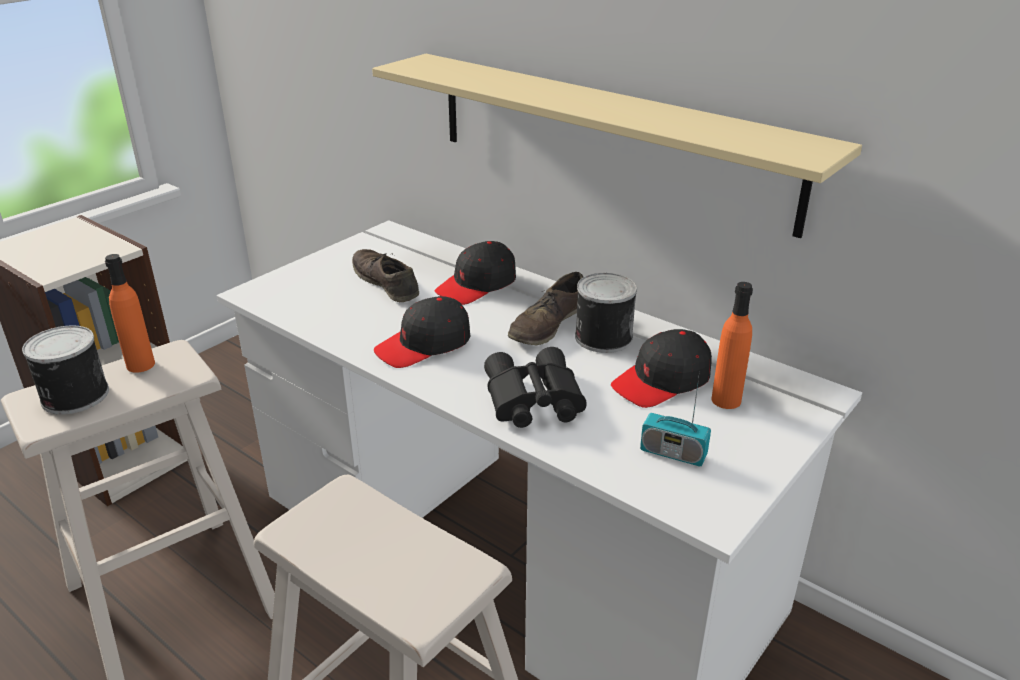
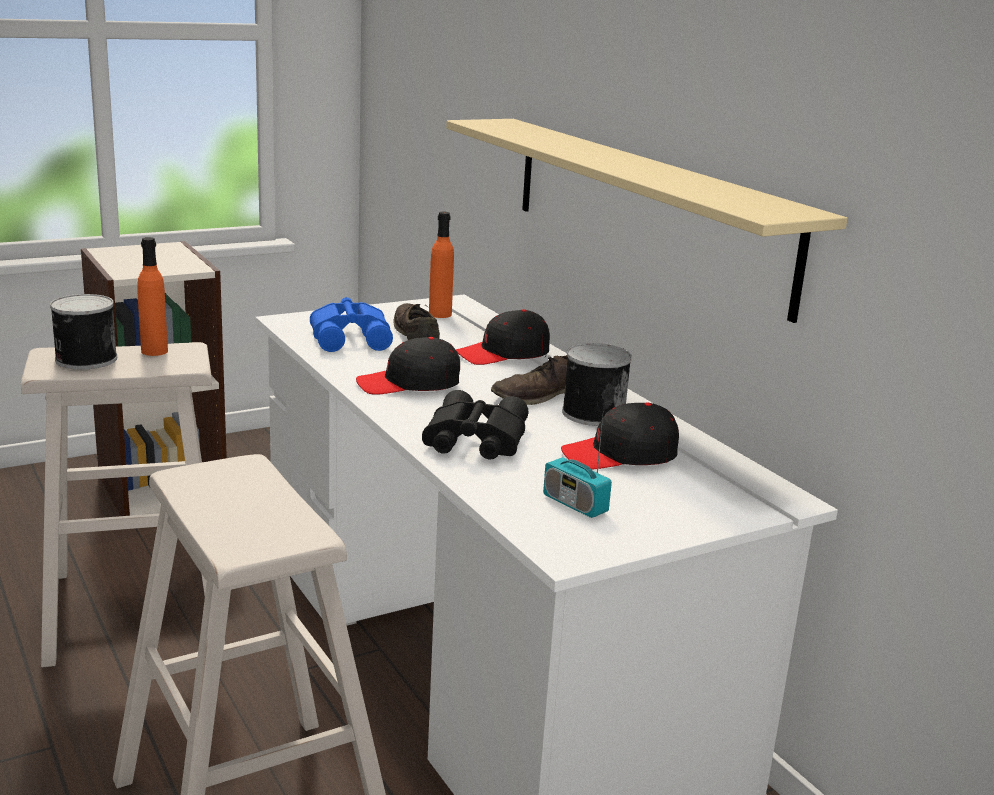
camera: 20 degrees right, 10 degrees down
orange bottle [711,282,753,409] -> orange bottle moved to [429,212,454,318]
none -> blue binoculars [310,297,393,352]

